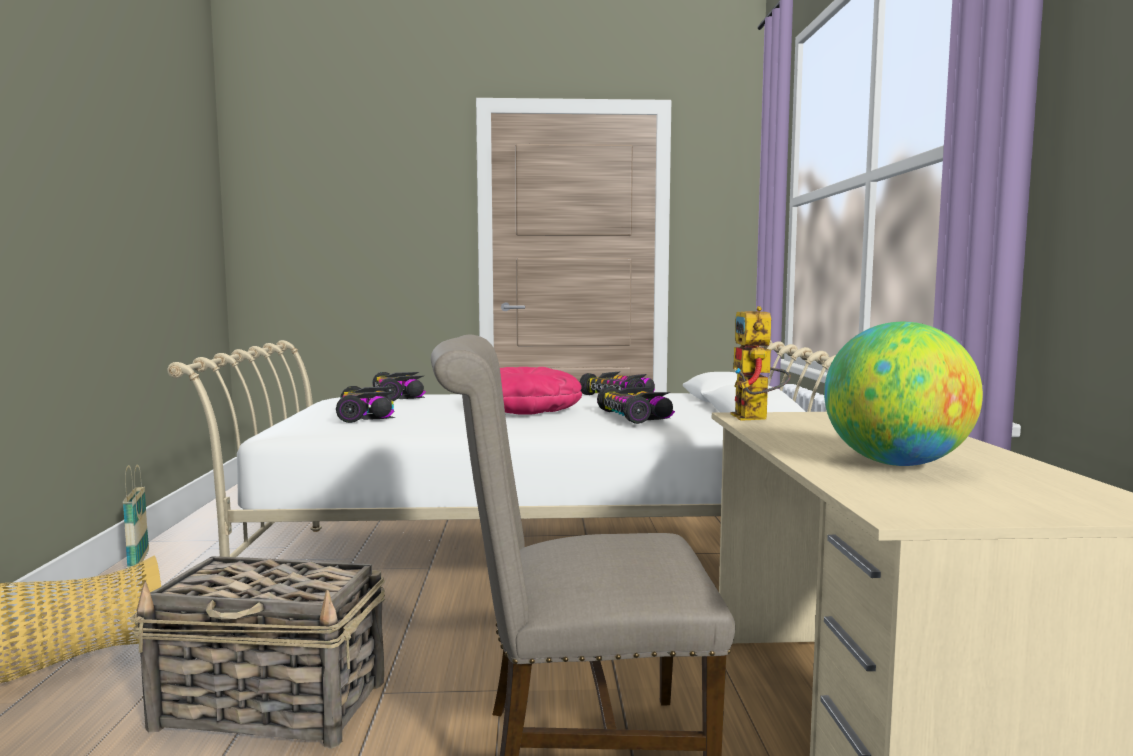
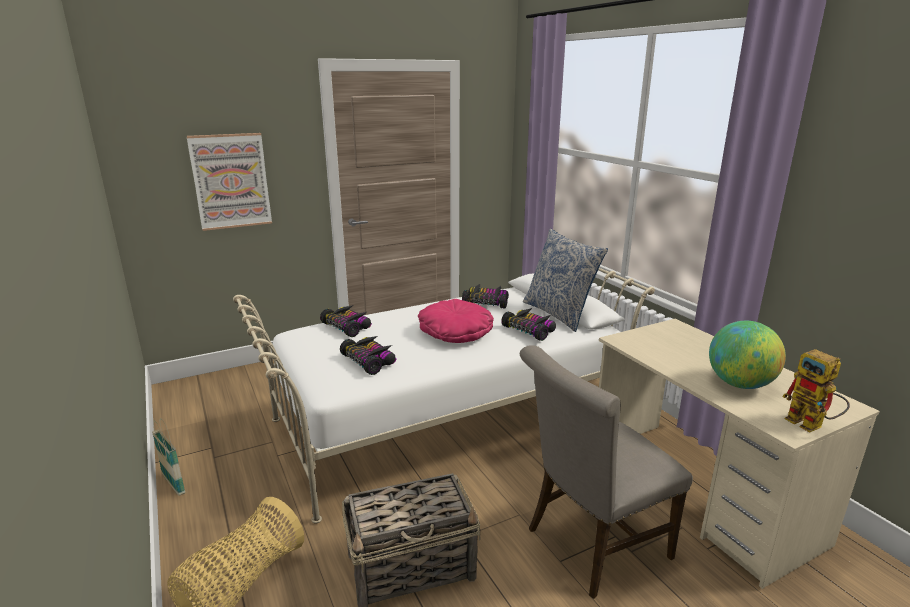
camera: 25 degrees left, 15 degrees up
toy robot [731,306,791,421] -> toy robot moved to [782,349,850,432]
none -> picture [187,133,272,231]
none -> pillow [523,229,608,332]

